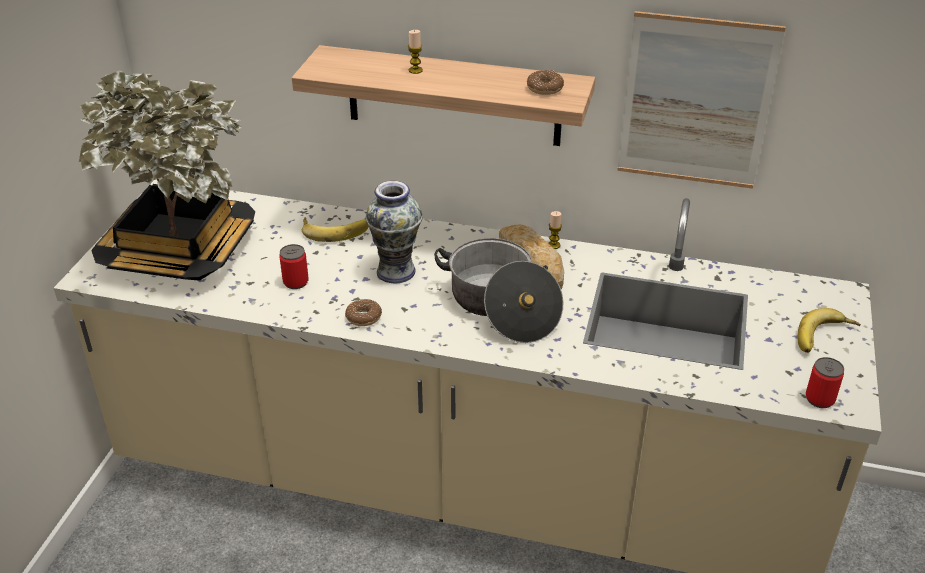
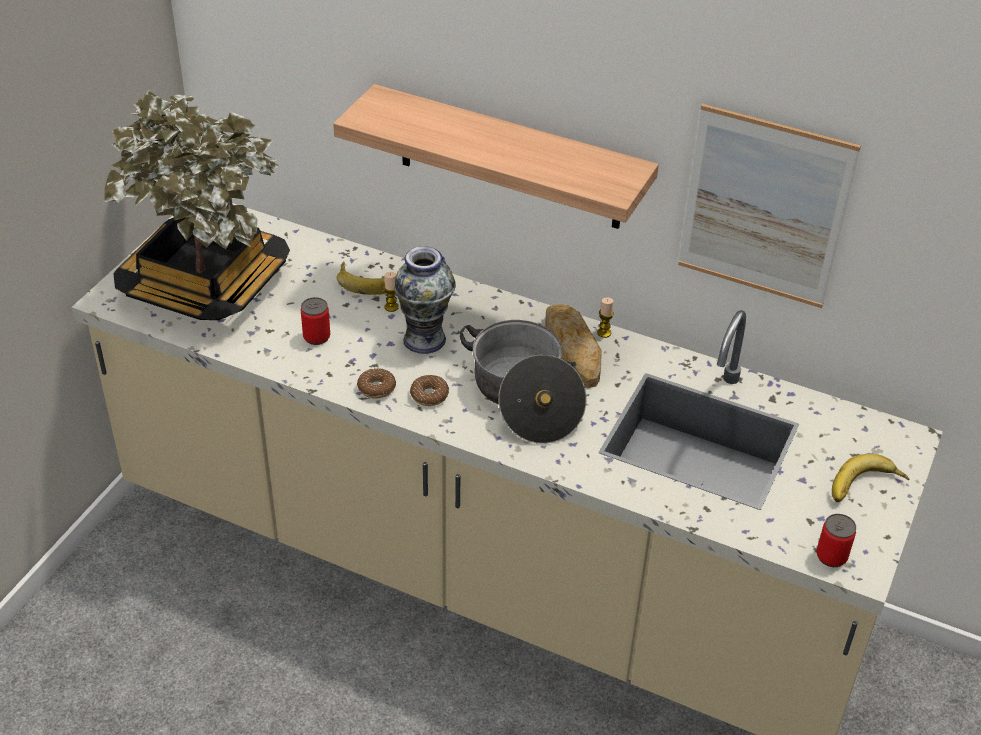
camera: 10 degrees right, 5 degrees up
candle [408,30,423,74] -> candle moved to [384,272,399,312]
donut [527,70,564,95] -> donut moved to [410,375,449,406]

